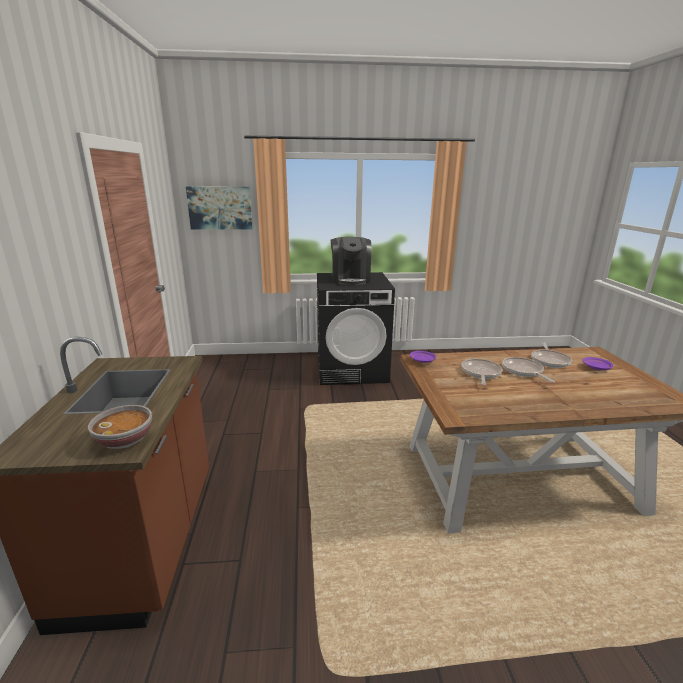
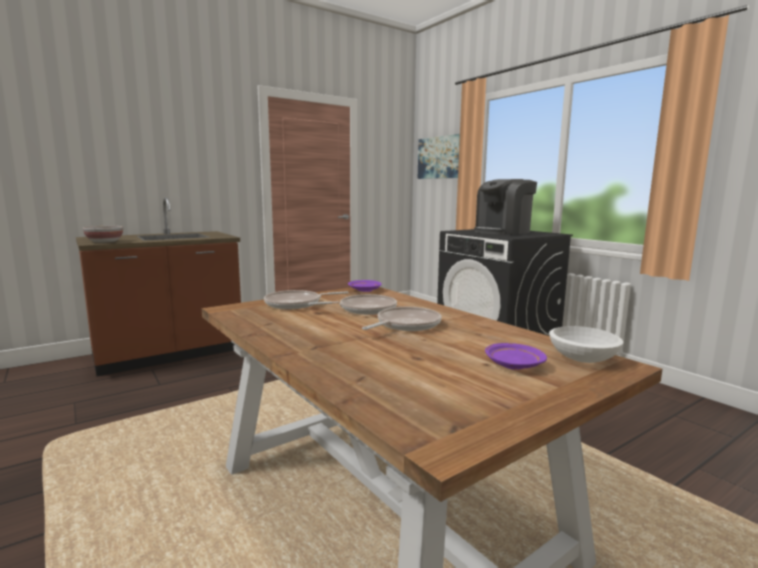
camera: 60 degrees right, 10 degrees down
frying pan [531,342,572,368] -> frying pan moved to [264,290,349,309]
none -> white bowl [549,326,623,363]

